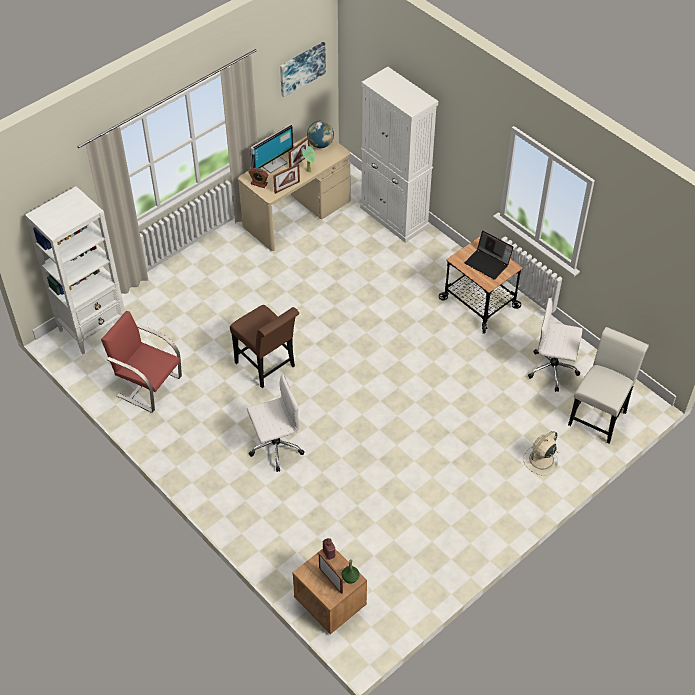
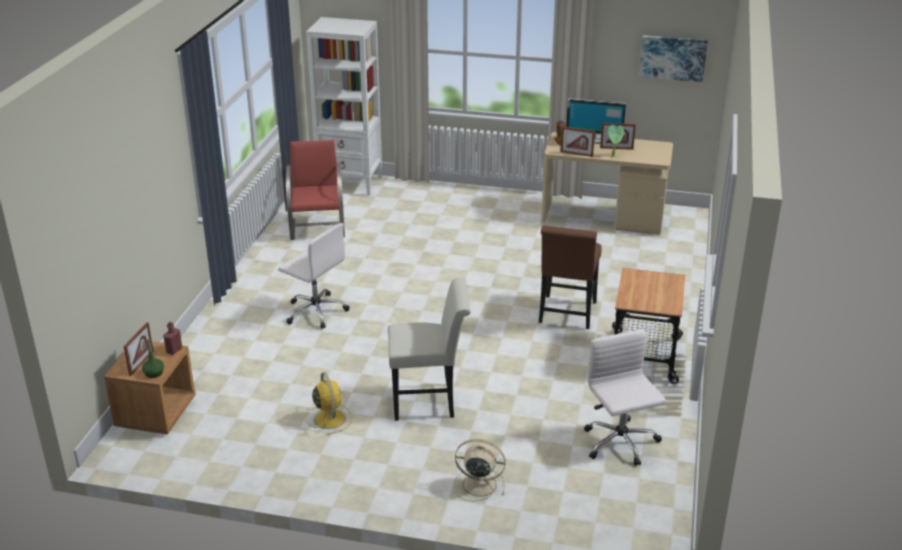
camera: 55 degrees right, 20 degrees down
brown chair [230,305,299,388] -> brown chair moved to [539,226,602,329]
globe [307,121,334,148] -> none
white cabinet [360,67,438,243] -> none
laptop [465,231,513,280] -> none
white chair [568,327,649,444] -> white chair moved to [388,277,471,421]
none -> yellow fan [305,372,352,435]

